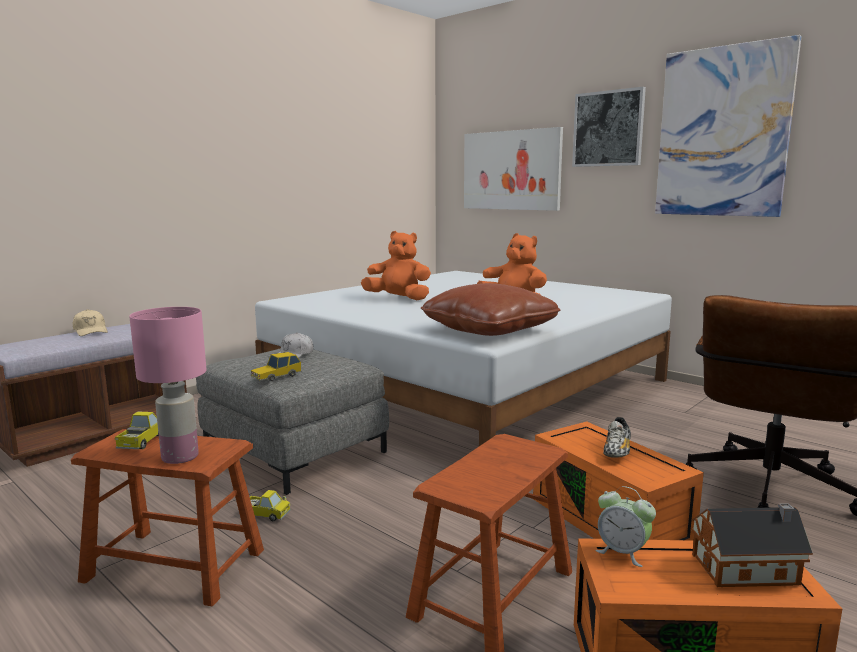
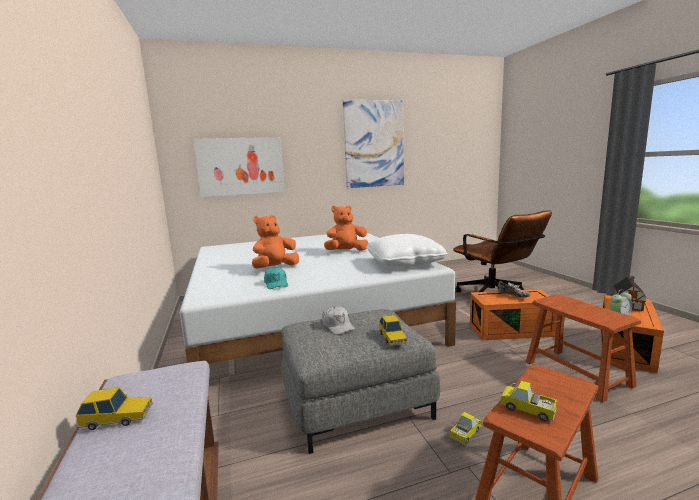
camera: 60 degrees left, 0 degrees up
beige cap [73,309,108,336] -> toy car [76,387,153,430]
pink table lamp [129,307,207,464] -> none
brown pillow [421,283,561,336] -> white pillow [366,234,448,267]
picture [572,87,646,167] -> none
none -> turquoise cap [264,267,288,289]

